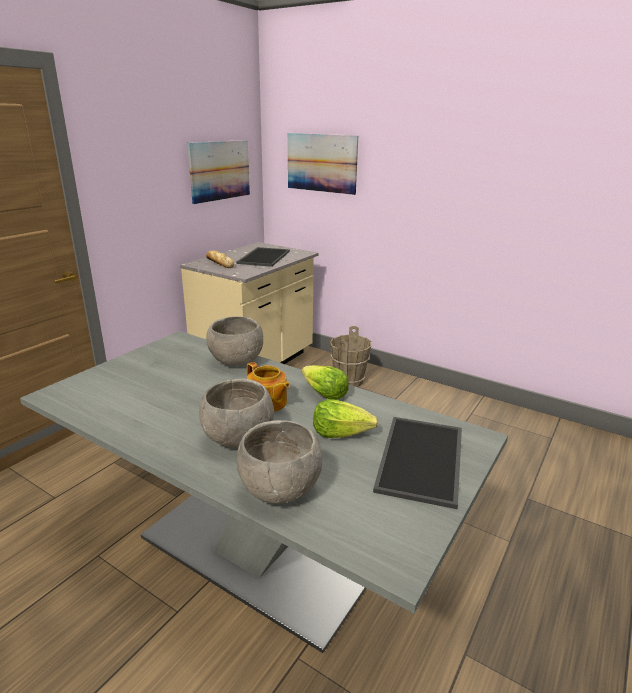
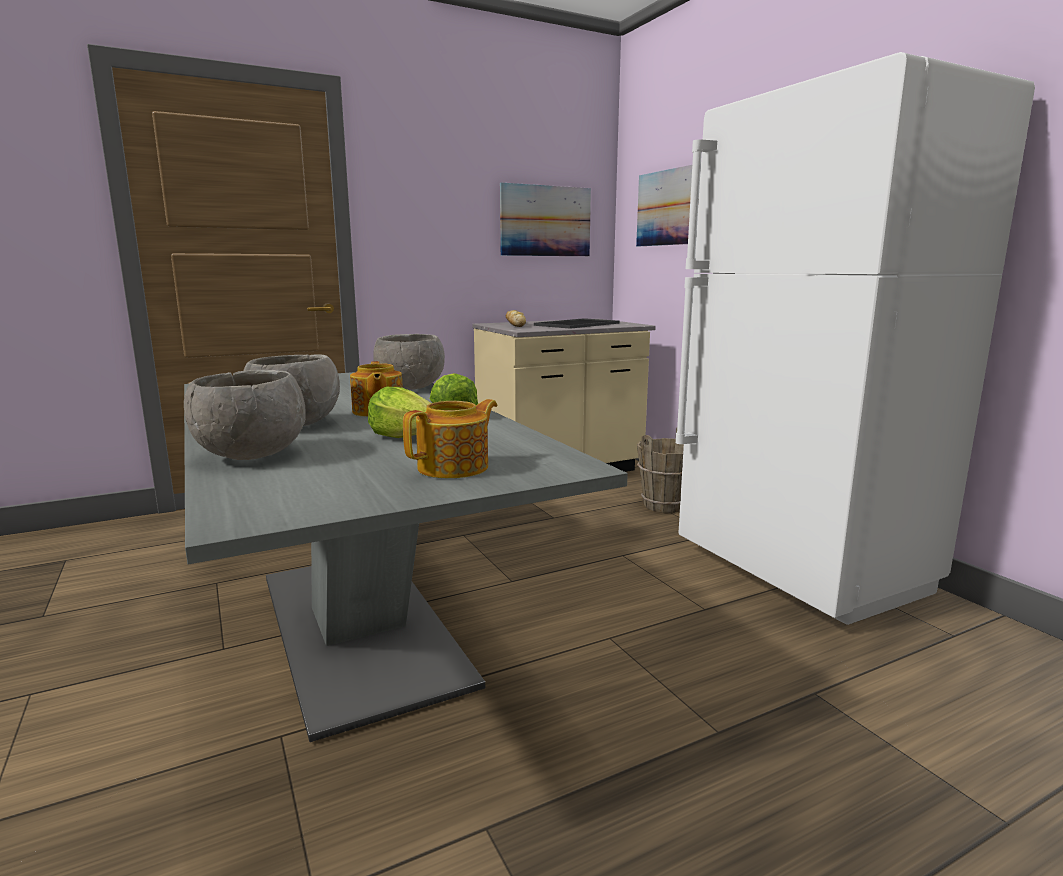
camera: 30 degrees right, 10 degrees down
tray [373,417,462,509] -> teapot [403,399,497,478]
none -> white fridge [676,52,1035,625]

